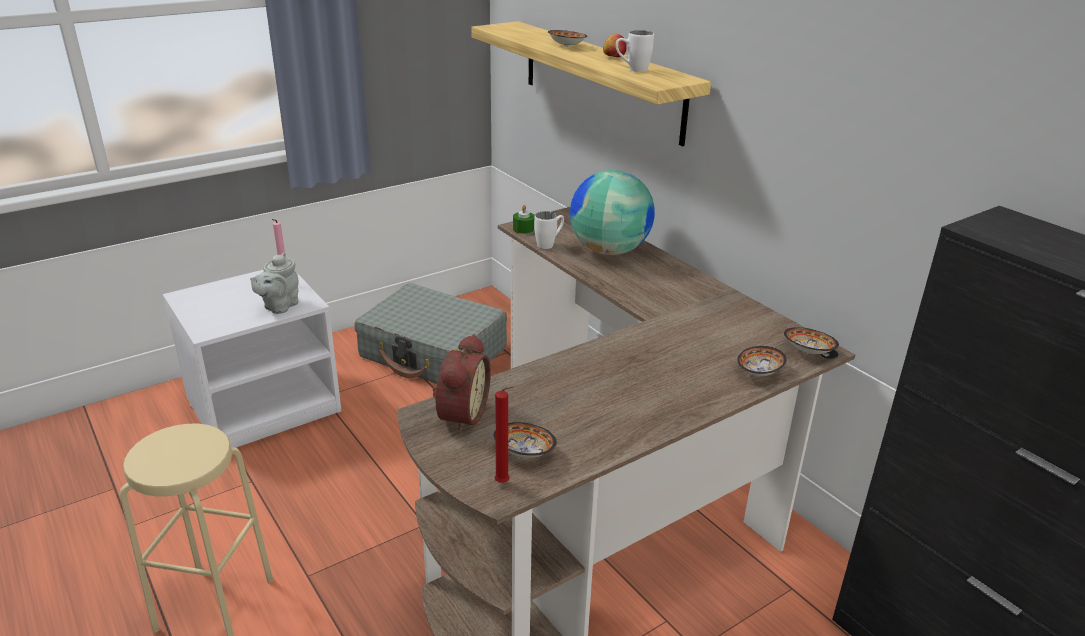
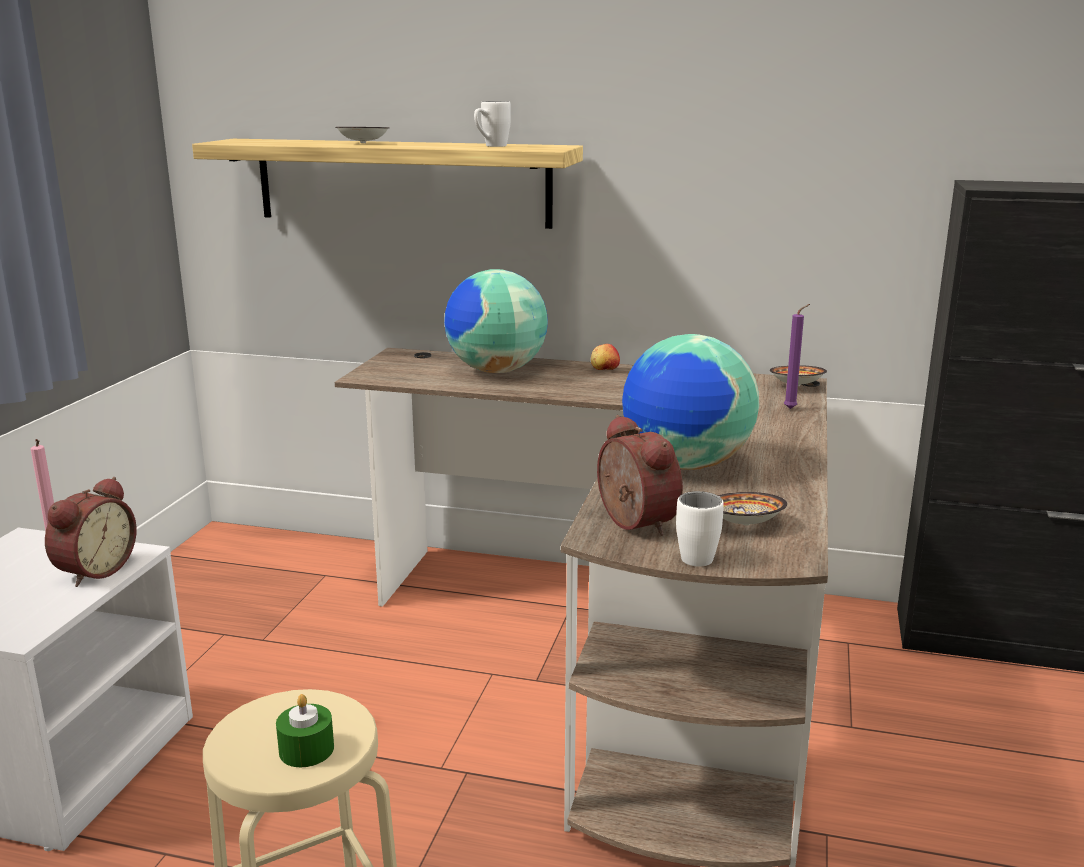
camera: 40 degrees left, 10 degrees down
grey teapot [250,252,299,314] -> alarm clock [45,477,137,587]
grey suitcase [355,283,507,384] -> none
red candle [495,386,514,483] -> none
green candle [513,205,535,234] -> green candle moved to [276,694,334,767]
white mug [534,211,564,249] -> white mug moved to [676,491,724,567]
apple [603,34,627,57] -> apple moved to [591,344,620,370]
bowl [737,346,786,376] -> purple candle [784,304,810,409]
none -> globe [622,334,759,470]

